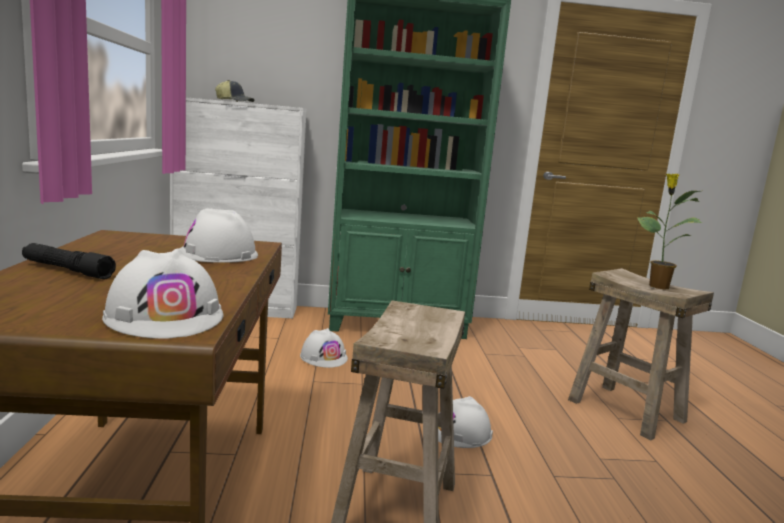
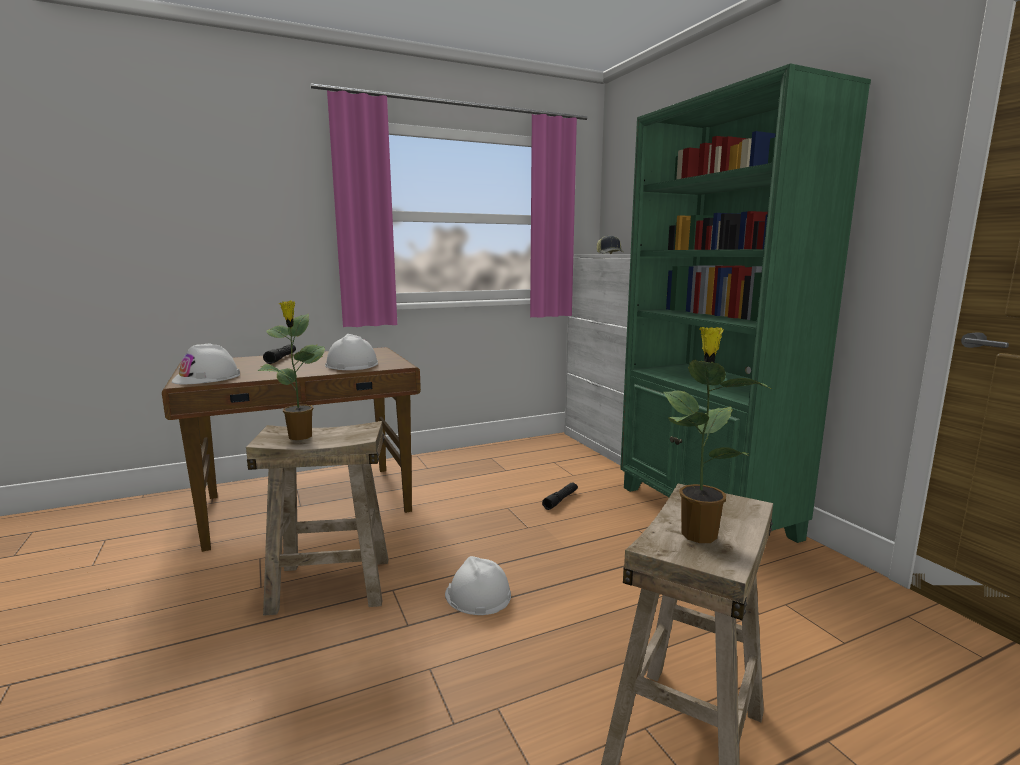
camera: 70 degrees right, 0 degrees up
white hard hat [300,328,348,368] -> black flashlight [542,482,578,510]
none -> potted plant [258,301,325,440]

